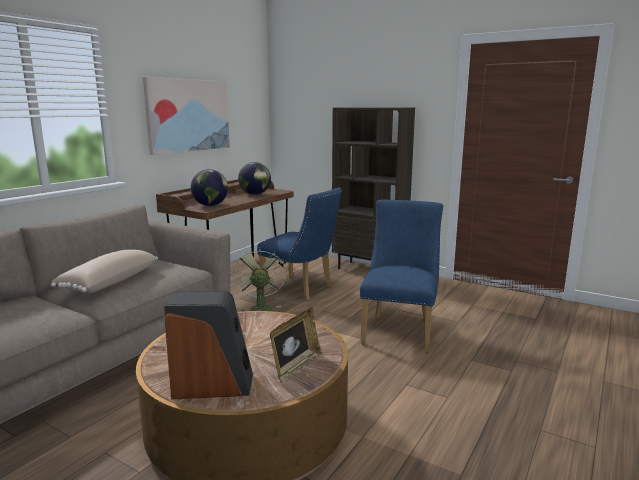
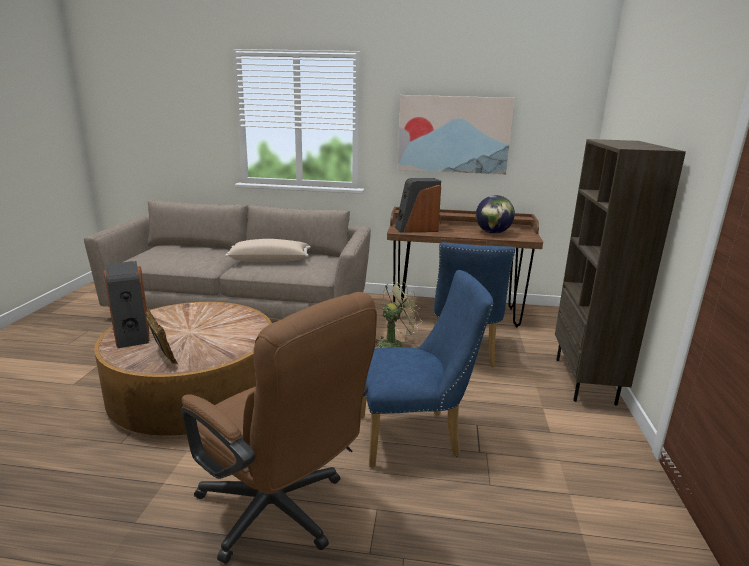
camera: 65 degrees right, 5 degrees up
globe [191,169,228,206] -> speaker [395,178,441,233]
picture frame [270,307,322,383] -> picture frame turned 135 degrees counterclockwise [146,309,178,364]
none -> brown office chair [181,292,377,564]

